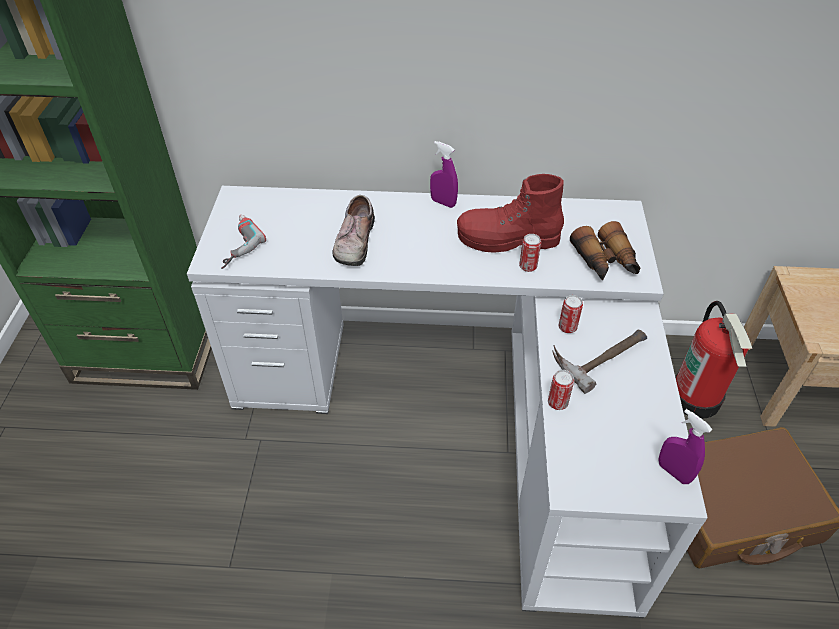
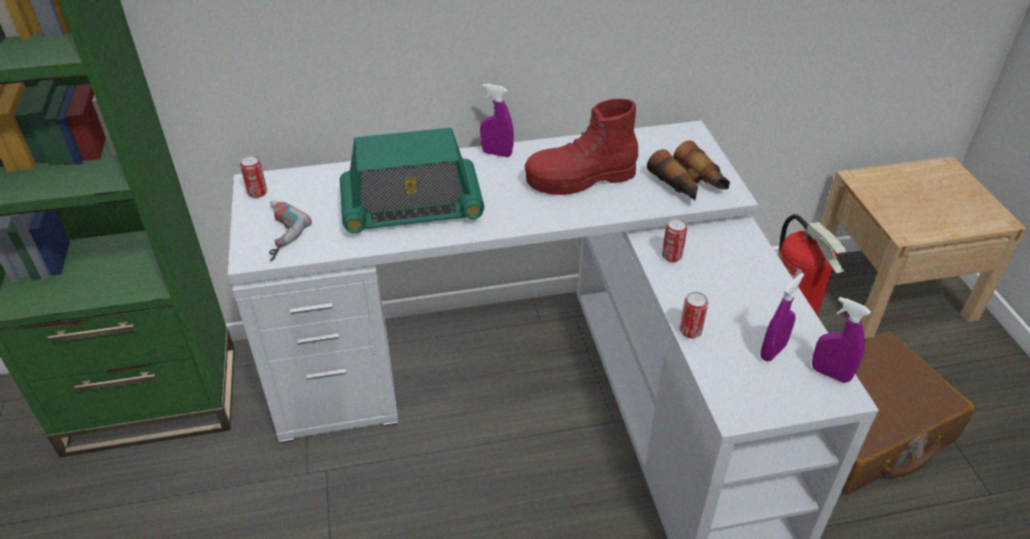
camera: 15 degrees left, 5 degrees down
shoe [332,195,375,266] -> radio [340,128,484,233]
can [519,234,541,272] -> can moved to [240,155,267,198]
hammer [553,330,647,394] -> none
none -> purple spray bottle [760,273,804,361]

